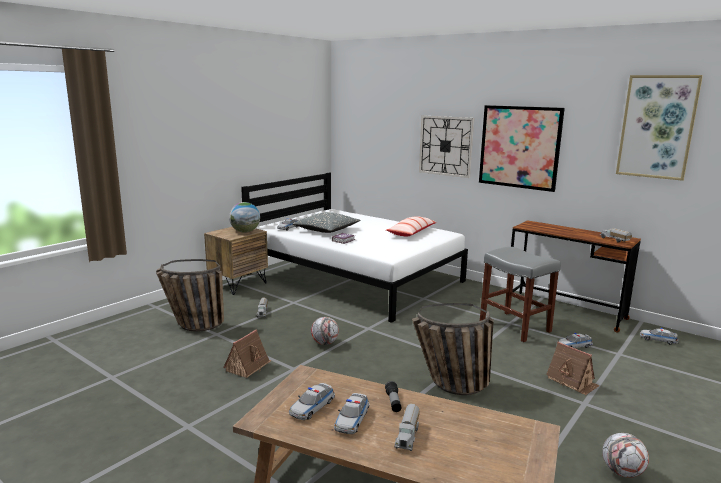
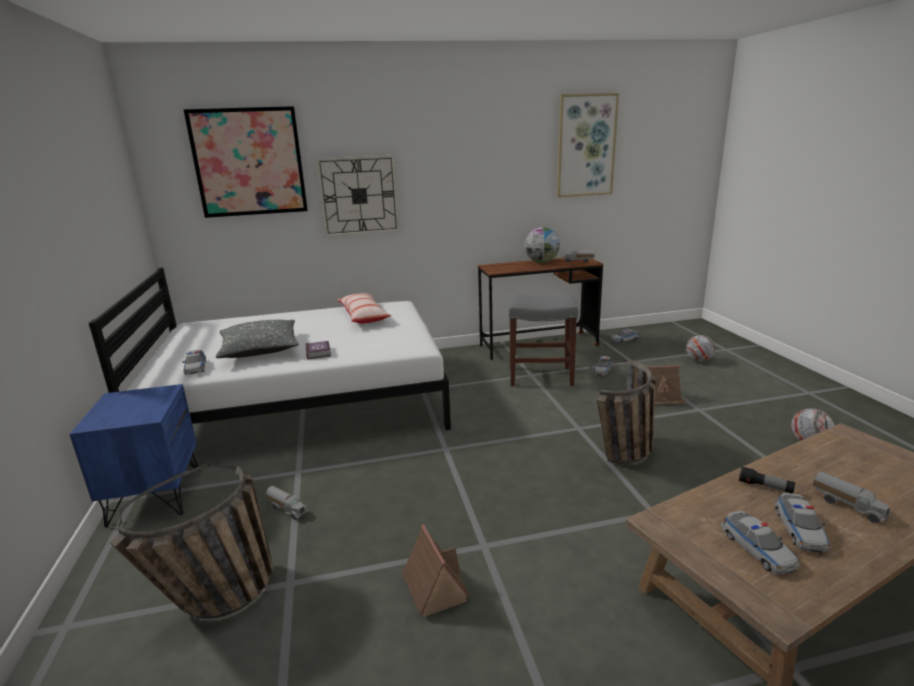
camera: 50 degrees left, 5 degrees up
brown nightstand [204,227,268,295] -> blue nightstand [69,384,200,527]
globe [229,202,260,233] -> globe moved to [525,227,560,263]
football [311,317,339,345] -> football moved to [686,335,715,362]
toy car [334,393,369,434] -> toy car turned 45 degrees clockwise [775,493,831,552]
picture [479,105,565,192] -> picture moved to [183,106,308,218]

